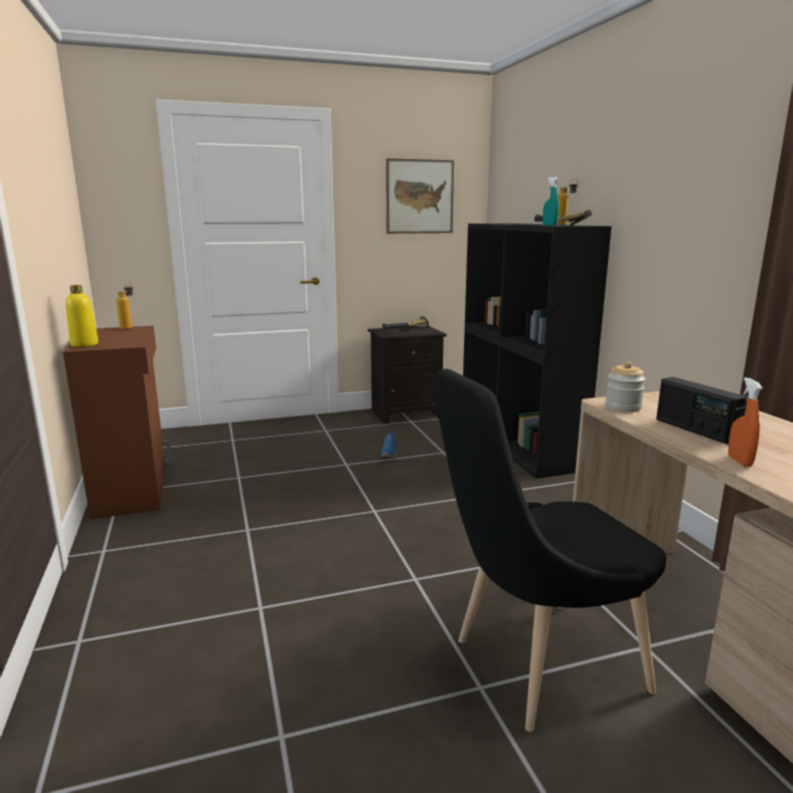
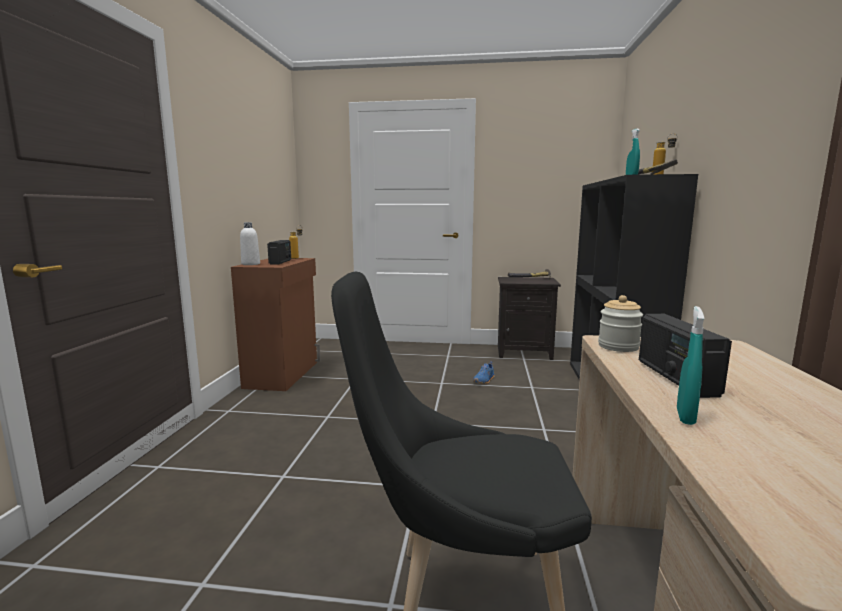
camera: 25 degrees right, 5 degrees down
yellow bottle [66,285,98,347] -> white bottle [240,222,260,265]
picture [386,158,454,234] -> none
orange spray bottle [728,377,762,467] -> turquoise spray bottle [677,306,705,425]
none -> radio [267,240,291,265]

